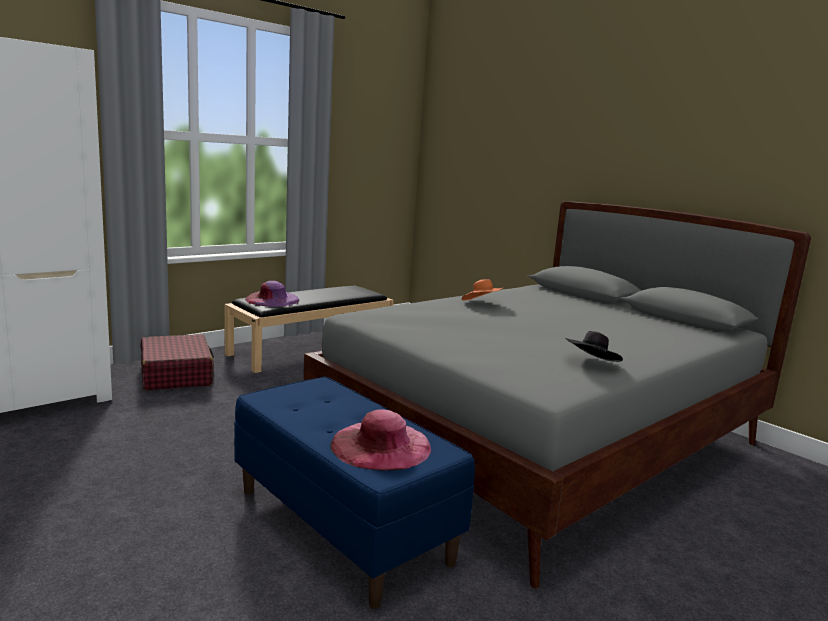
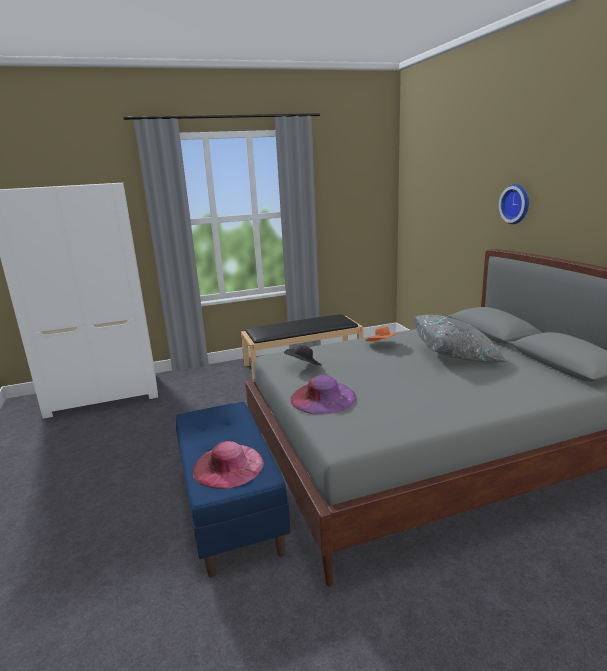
camera: 25 degrees right, 5 degrees up
red suitcase [140,334,214,390] -> none
purple hat [245,281,299,306] -> purple hat moved to [290,375,356,414]
black hat [565,331,623,362] -> black hat moved to [284,345,322,366]
none -> grey pillow [413,315,507,362]
none -> wall clock [499,184,529,224]

